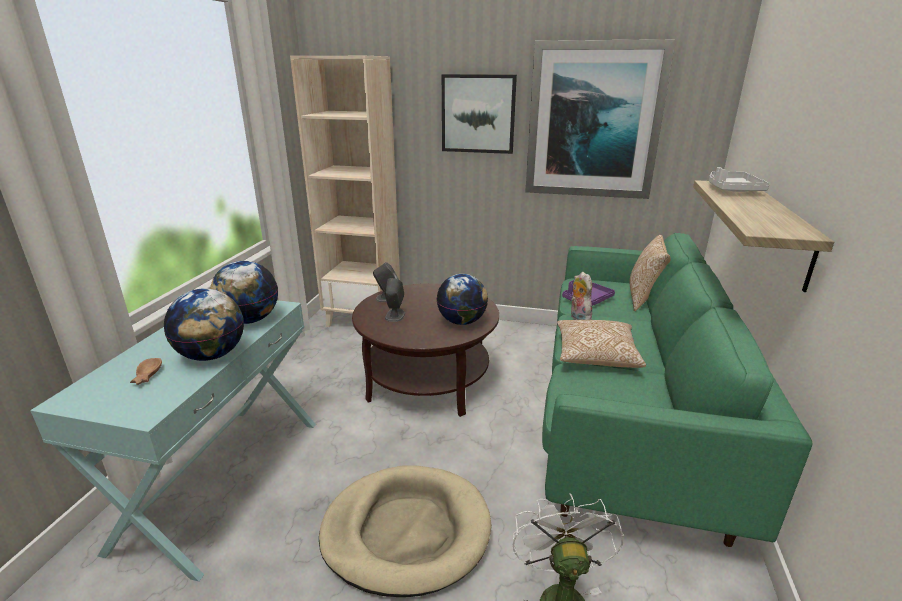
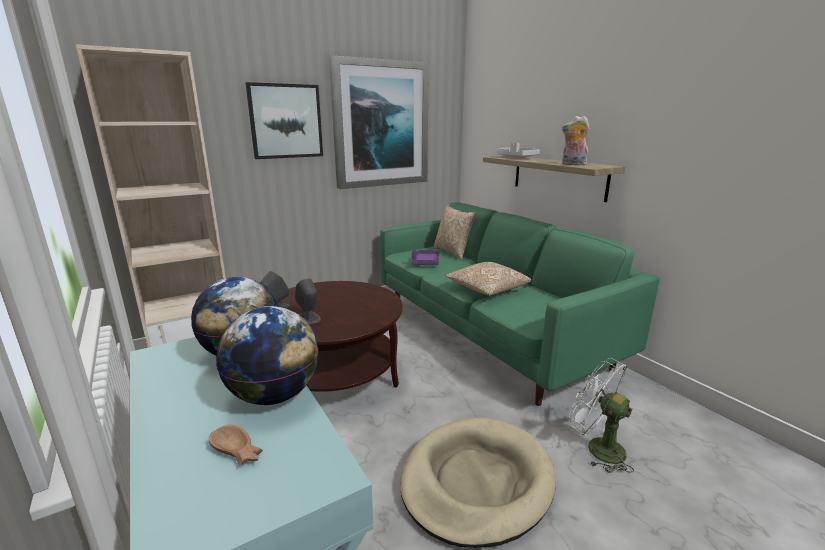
camera: 45 degrees left, 5 degrees down
globe [436,274,488,325] -> none
plush toy [571,272,592,320] -> plush toy moved to [562,116,590,166]

